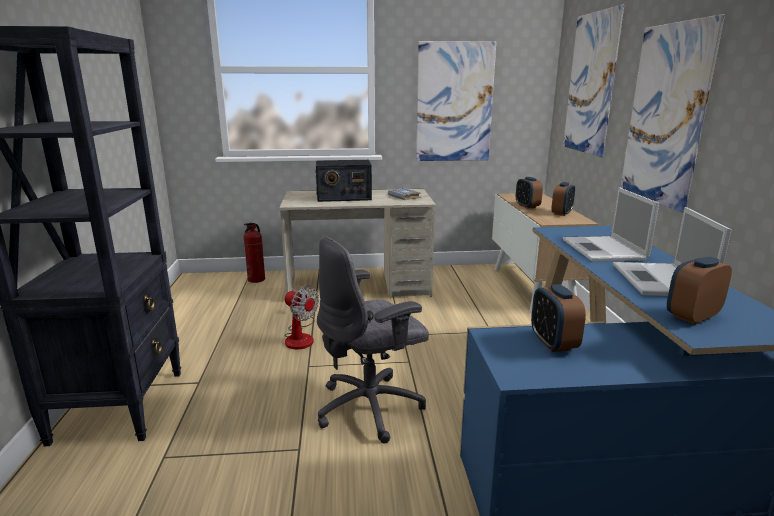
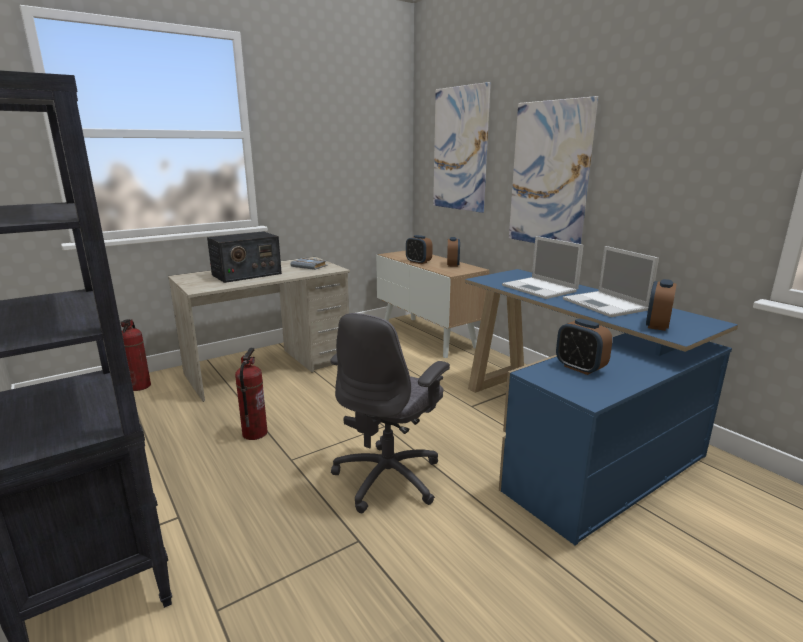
camera: 30 degrees left, 0 degrees up
fan [284,285,319,349] -> fire extinguisher [235,348,268,440]
picture [416,41,496,161] -> none

